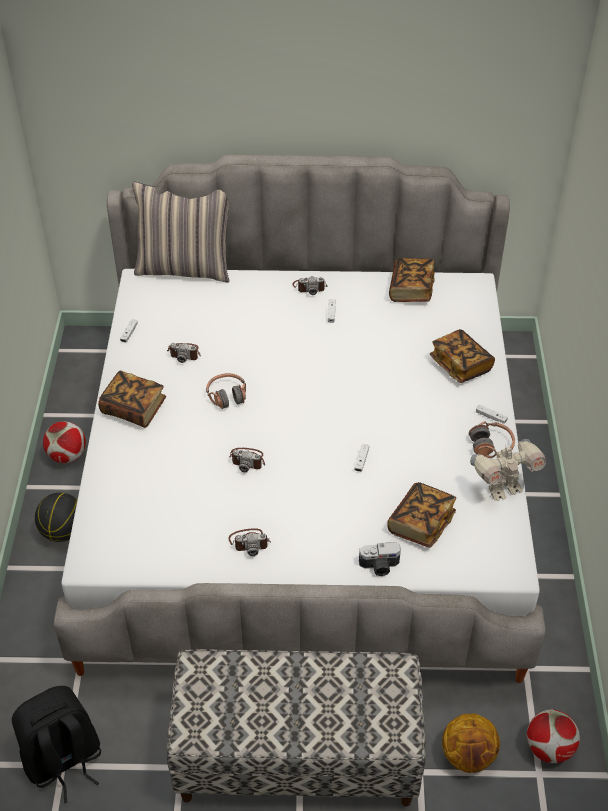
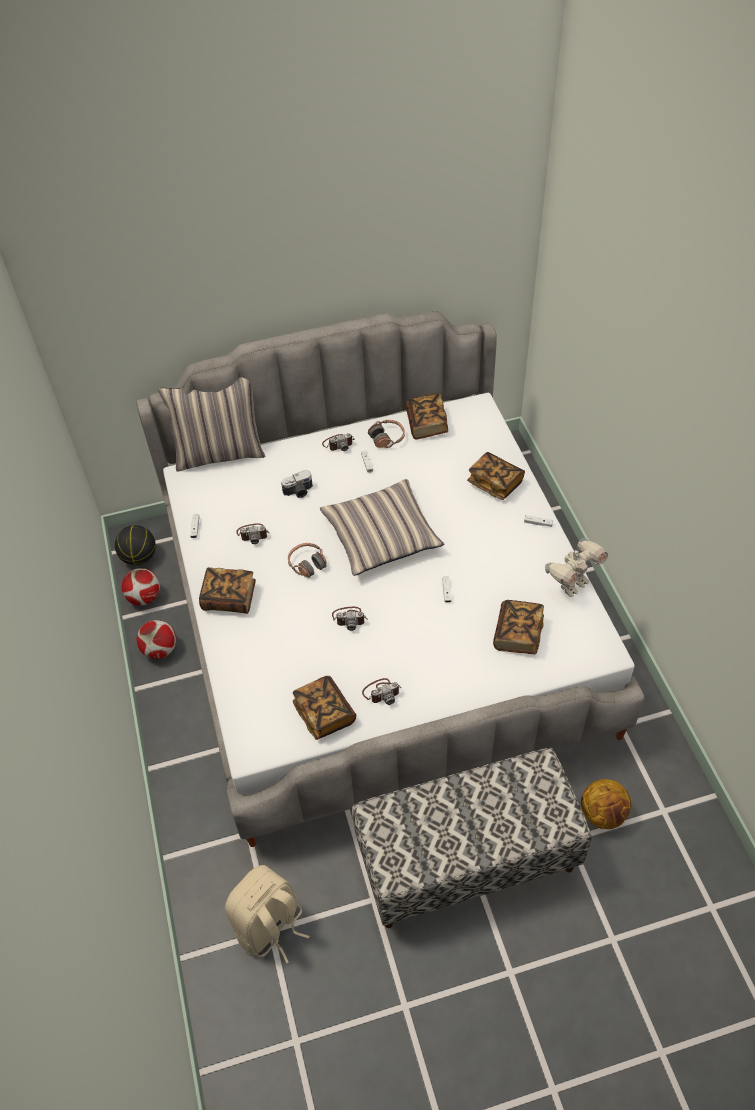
camera: 15 degrees left, 5 degrees up
black backpack [12,686,101,803] -> beige backpack [225,865,310,963]
basketball [35,493,77,542] -> basketball moved to [115,525,156,565]
camera [359,542,401,576] -> camera moved to [281,470,313,498]
headphones [469,422,515,458] -> headphones moved to [368,420,405,448]
football [527,709,580,763] -> football moved to [122,568,160,606]
none -> book [293,676,356,740]
none -> pillow [320,479,445,576]

